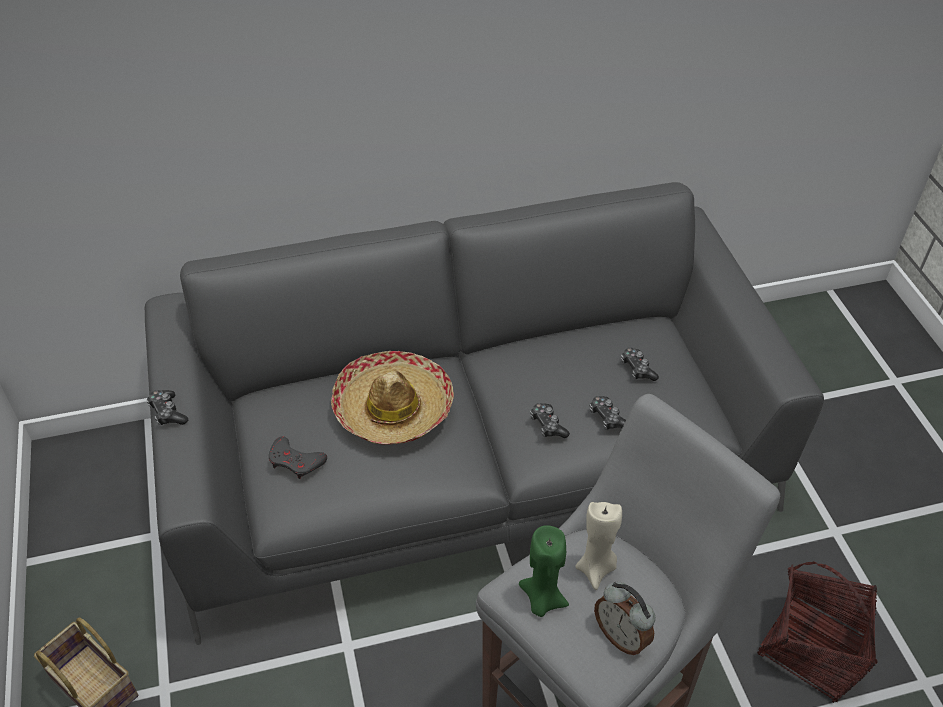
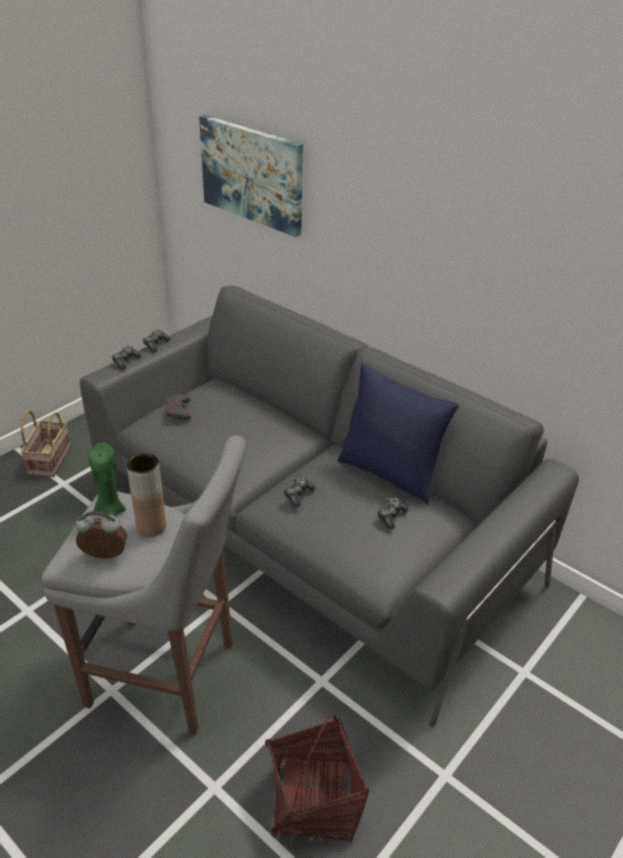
camera: 55 degrees right, 10 degrees down
hat [331,351,454,445] -> none
beige candle [575,502,622,590] -> brown vase [127,453,166,537]
game controller [590,396,626,430] -> game controller moved to [112,346,141,370]
alarm clock [594,582,655,655] -> alarm clock turned 75 degrees clockwise [76,511,127,559]
none -> picture [199,115,303,237]
none -> blue pillow [338,363,459,505]

